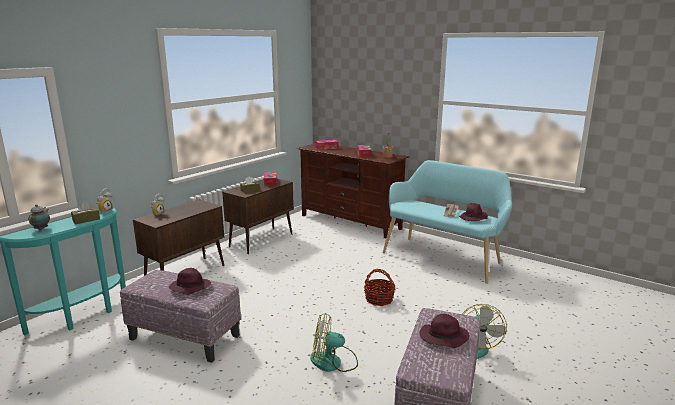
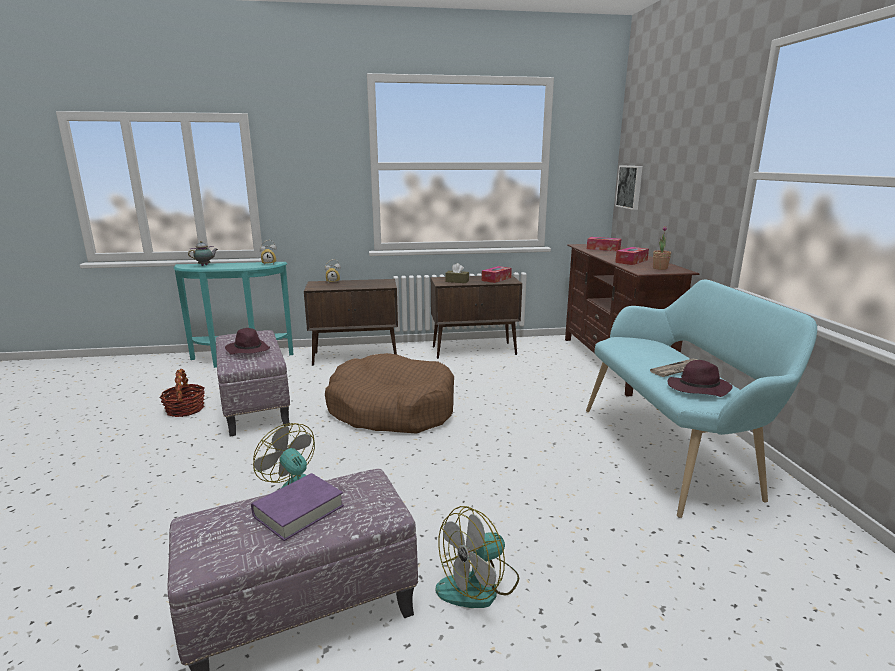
camera: 45 degrees right, 0 degrees up
brown tissue box [71,202,100,224] -> none
basket [364,269,395,306] -> basket moved to [159,369,205,417]
purple hat [419,314,470,348] -> purple book [251,473,344,541]
none -> brown dog bed [325,353,454,434]
none -> picture [615,166,643,210]

